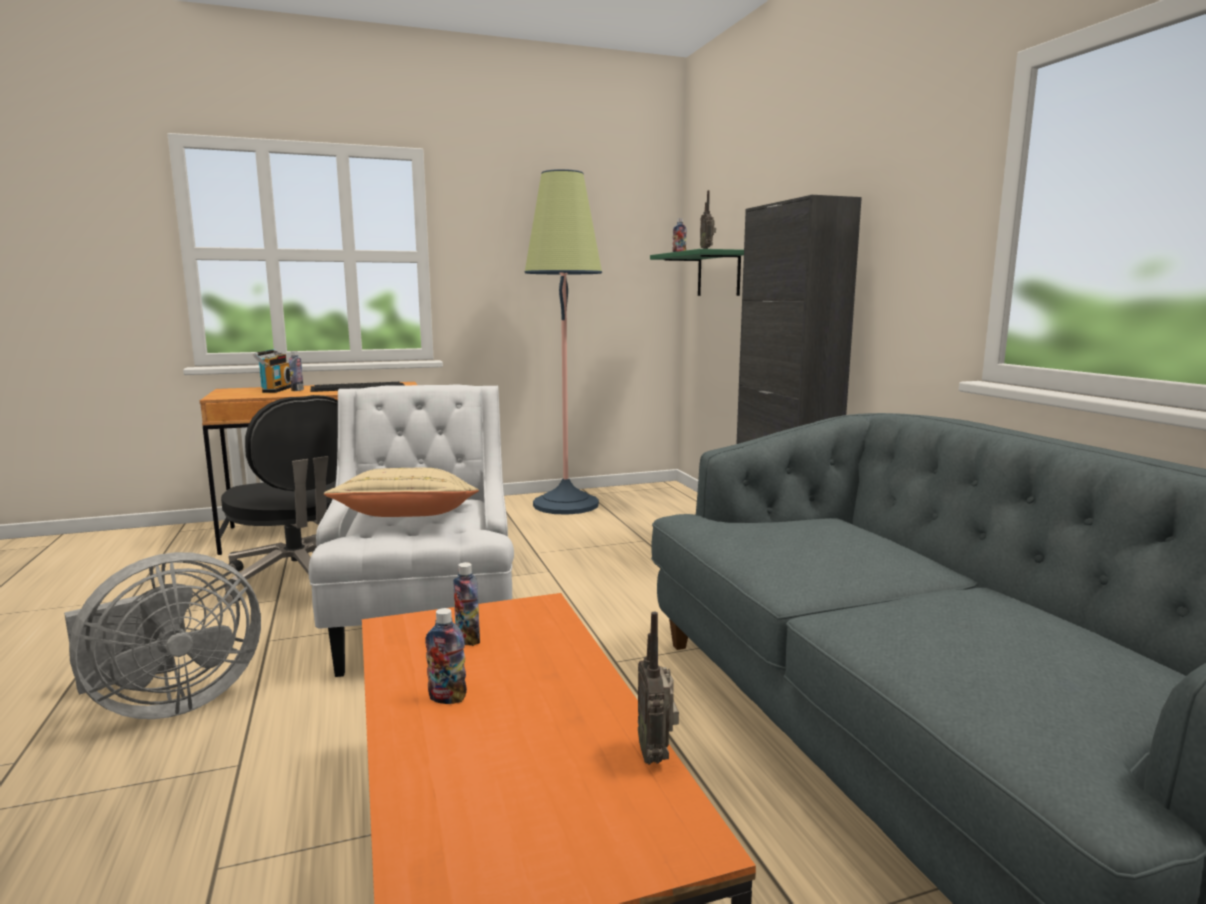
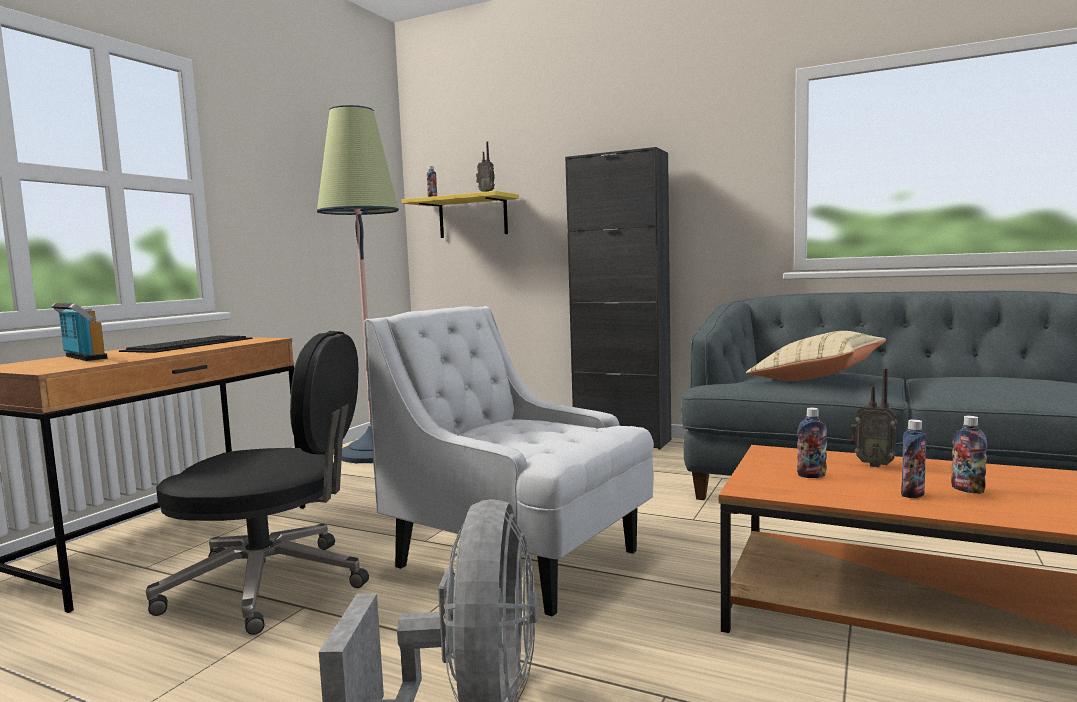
camera: 45 degrees left, 5 degrees down
bottle [289,351,304,391] -> bottle moved to [951,416,987,494]
beige pillow [324,468,479,517] -> beige pillow moved to [746,331,886,381]
radio [638,612,679,765] -> radio moved to [851,368,897,467]
green shelf [650,249,744,296] -> yellow shelf [402,191,519,238]

